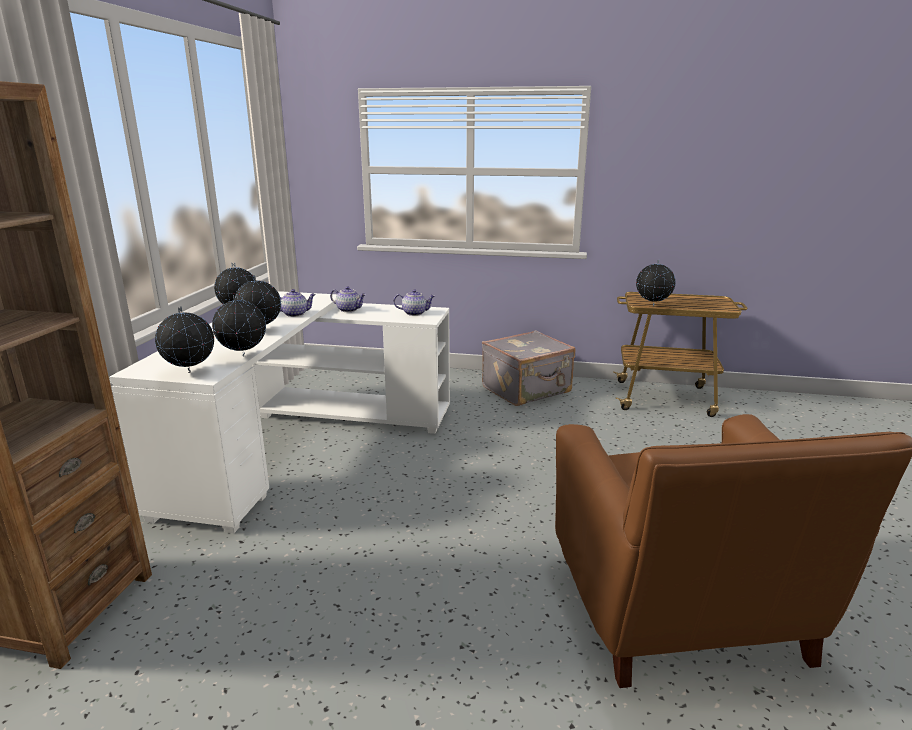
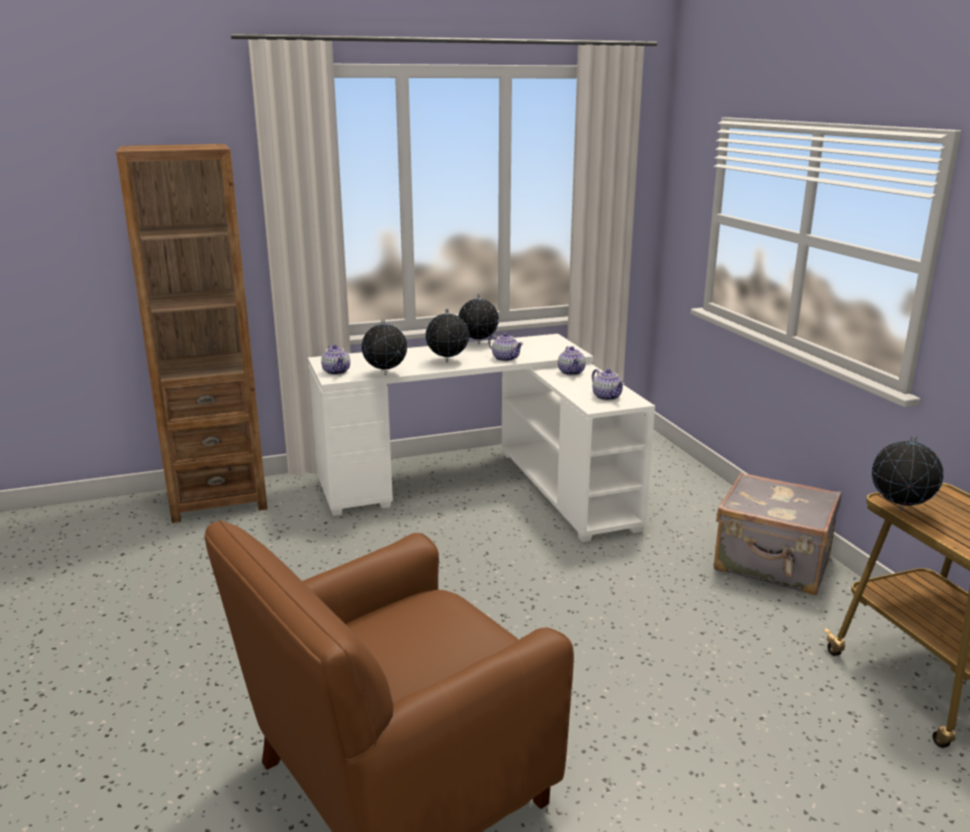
camera: 60 degrees right, 0 degrees up
globe [155,306,214,373] -> teapot [321,345,350,375]

